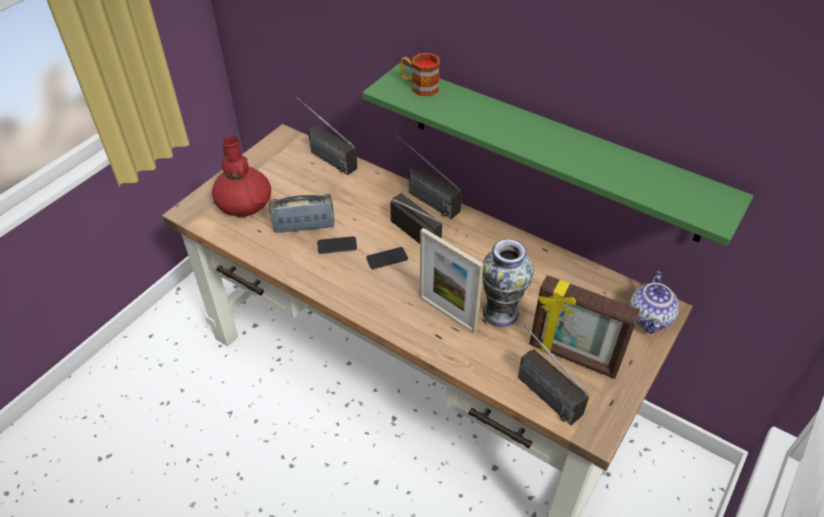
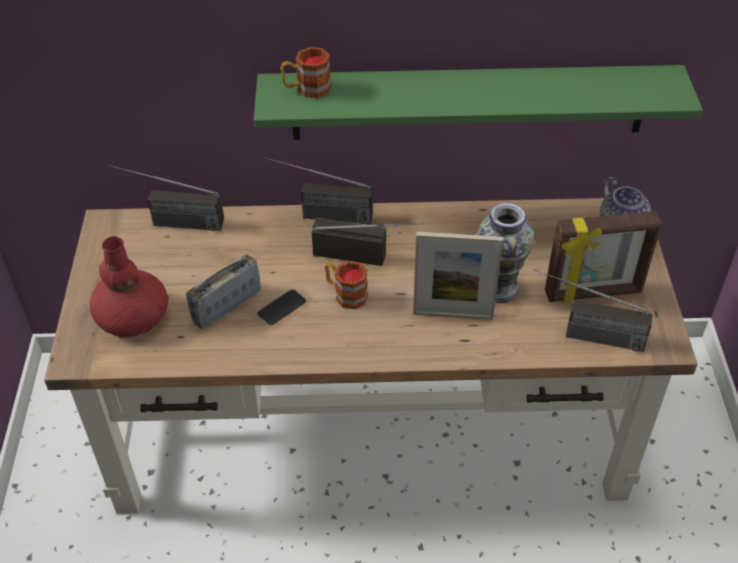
camera: 35 degrees left, 0 degrees up
phone [366,247,408,269] -> mug [325,261,368,310]

